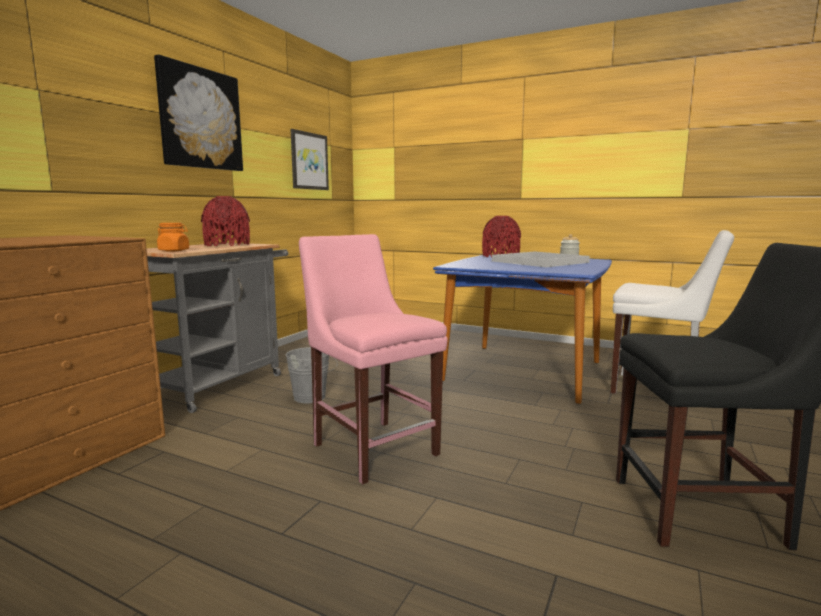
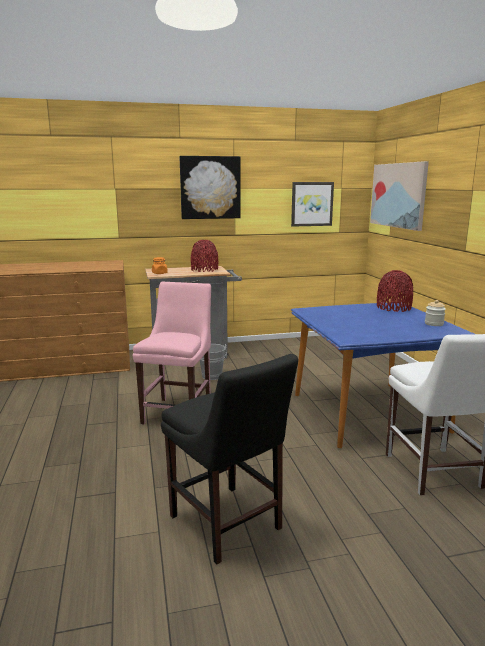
camera: 50 degrees right, 5 degrees up
white tray [492,252,590,267] -> none
none -> picture [370,161,429,231]

